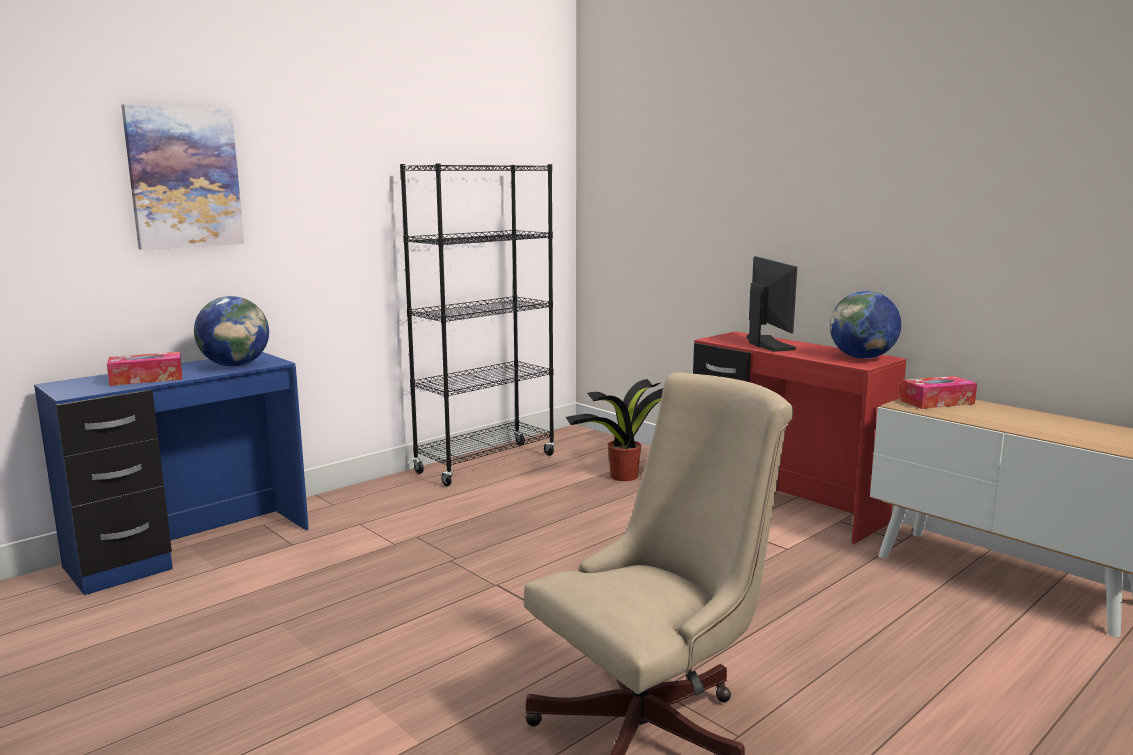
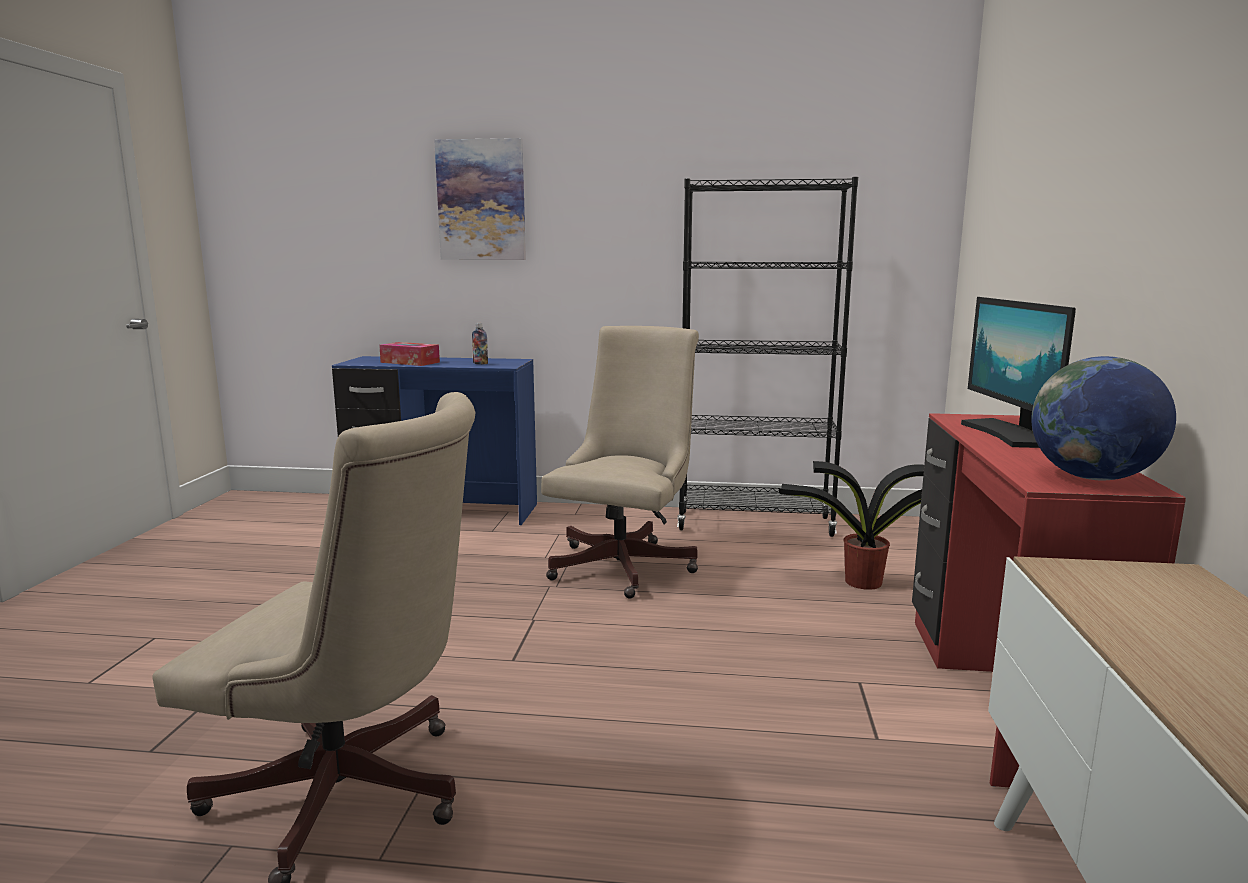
camera: 50 degrees right, 0 degrees up
globe [194,296,269,366] -> bottle [472,323,488,364]
monitor [747,256,797,352] -> monitor turned 135 degrees clockwise [961,297,1076,448]
tissue box [900,376,977,409] -> none
none -> beige office chair [541,326,699,599]

